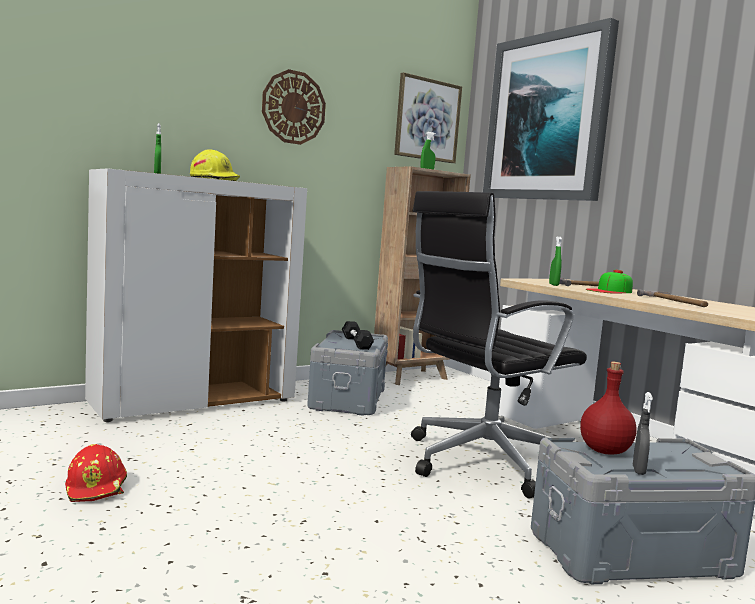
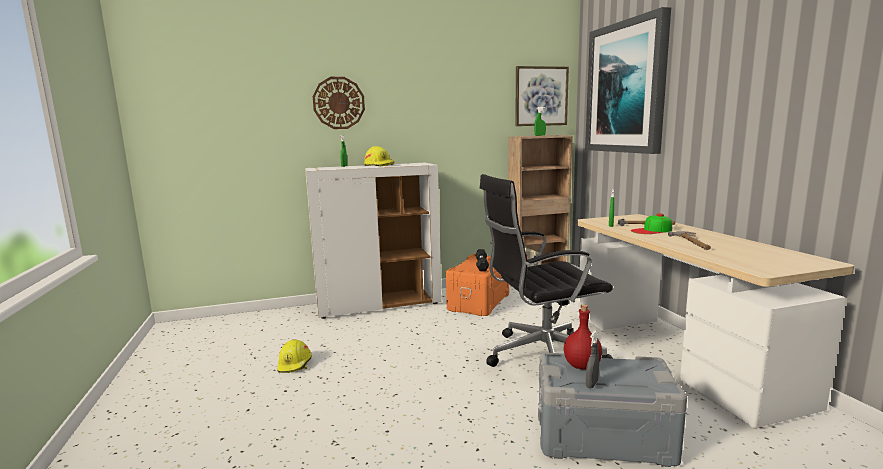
camera: 20 degrees right, 5 degrees up
red hard hat [65,444,127,502] -> yellow hard hat [277,339,312,373]
wall clock [262,69,326,145] -> wall clock moved to [313,77,365,129]
grey storage box [307,330,388,416] -> orange storage box [446,254,509,316]

